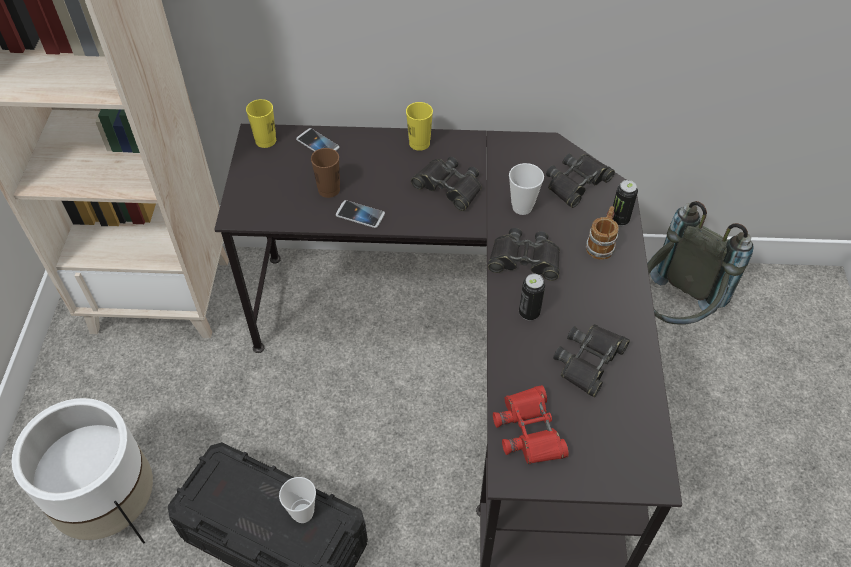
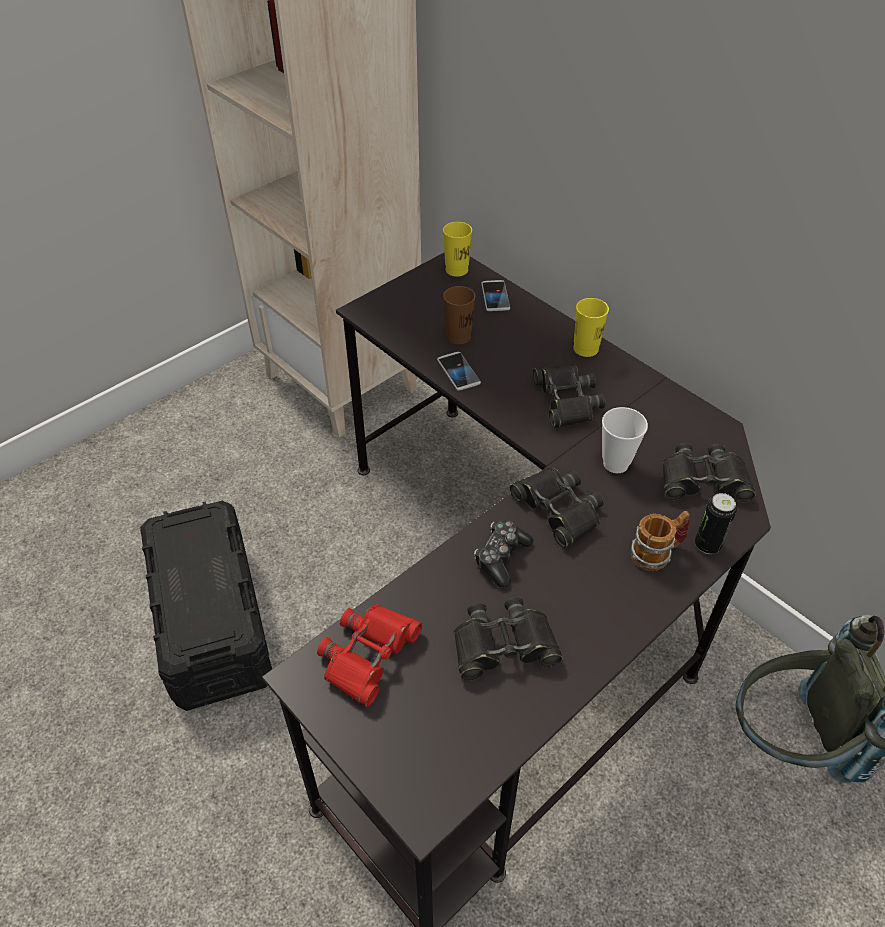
camera: 45 degrees right, 5 degrees down
white planter [12,398,153,544] -> none
cup [279,477,316,523] -> none
can [519,274,545,320] -> game controller [474,520,534,588]

